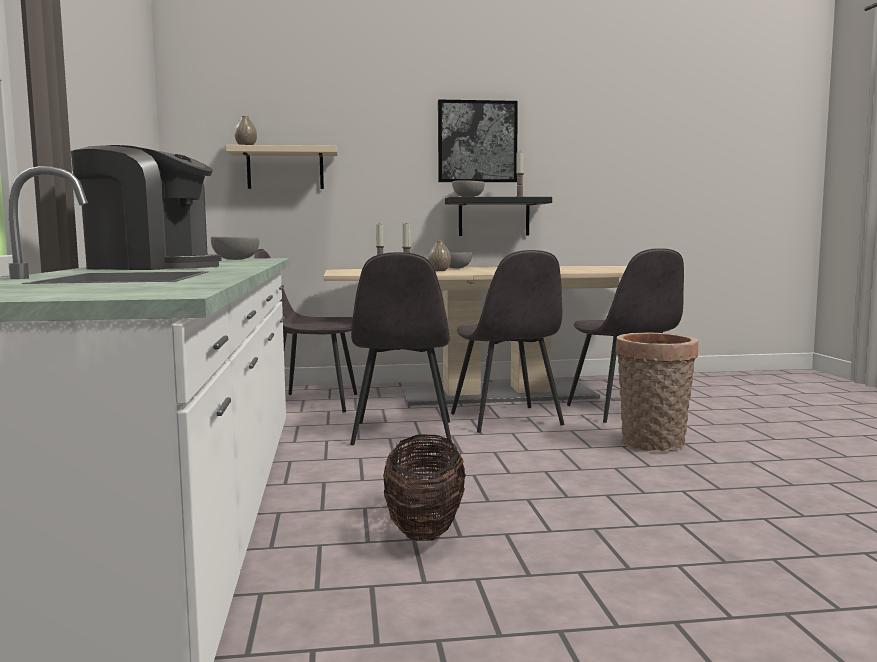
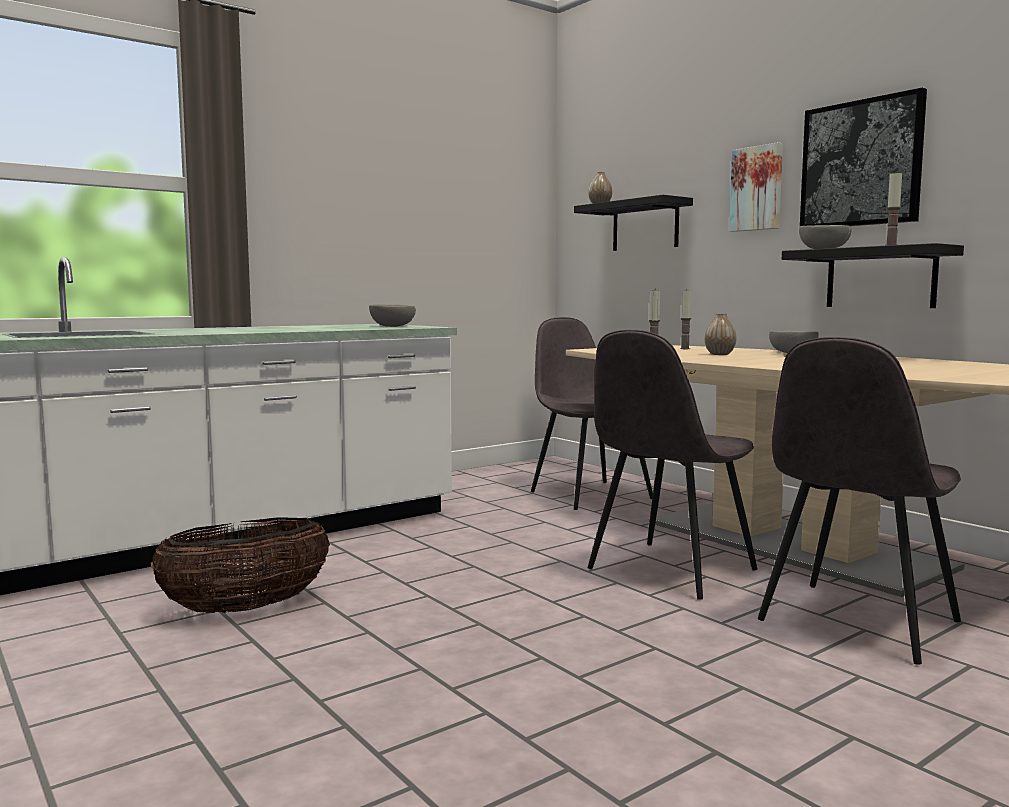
camera: 60 degrees right, 0 degrees up
coffee machine [71,145,222,270] -> none
beige shelf [226,145,337,189] -> black shelf [574,195,693,251]
grey chair [350,252,452,445] -> none
basket [616,332,698,451] -> none
none -> picture [729,142,783,232]

